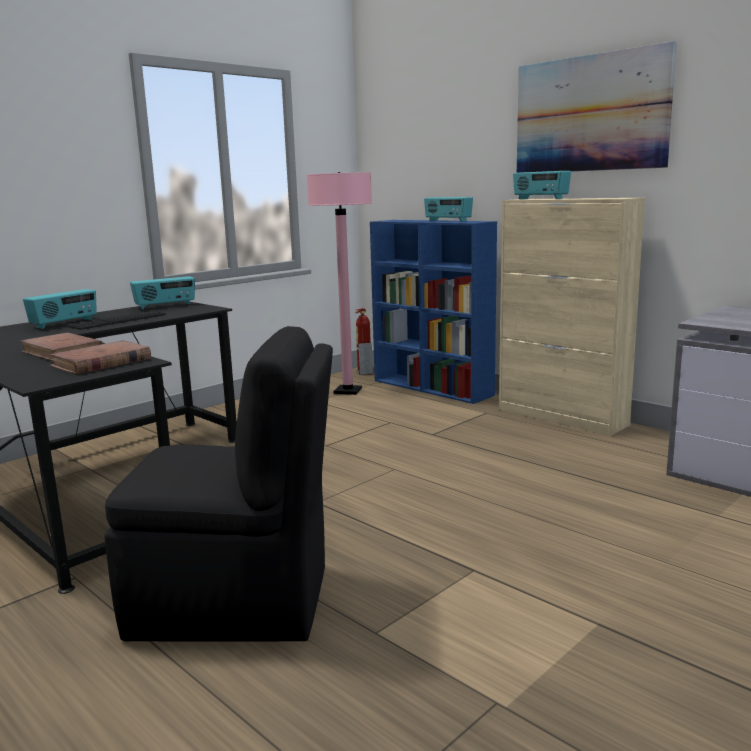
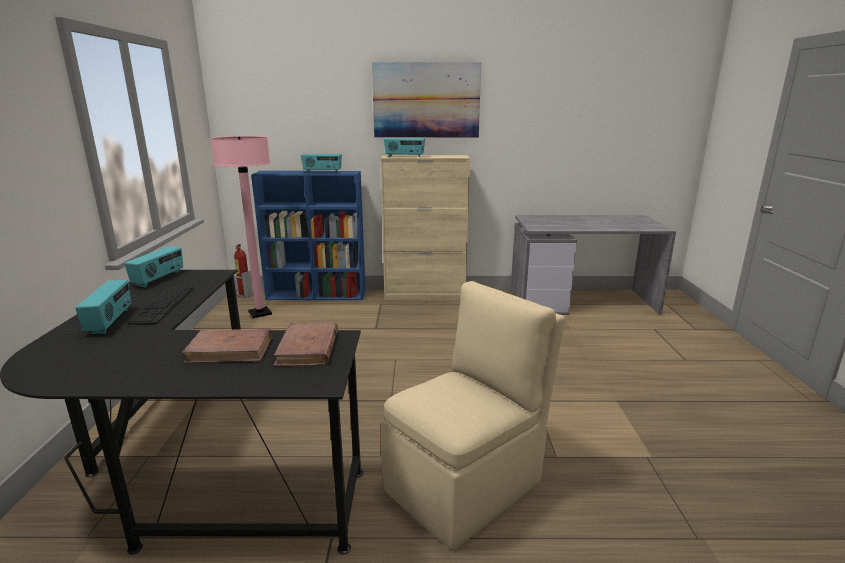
camera: 45 degrees left, 5 degrees up
black chair [105,326,333,642] -> beige chair [381,281,566,550]

